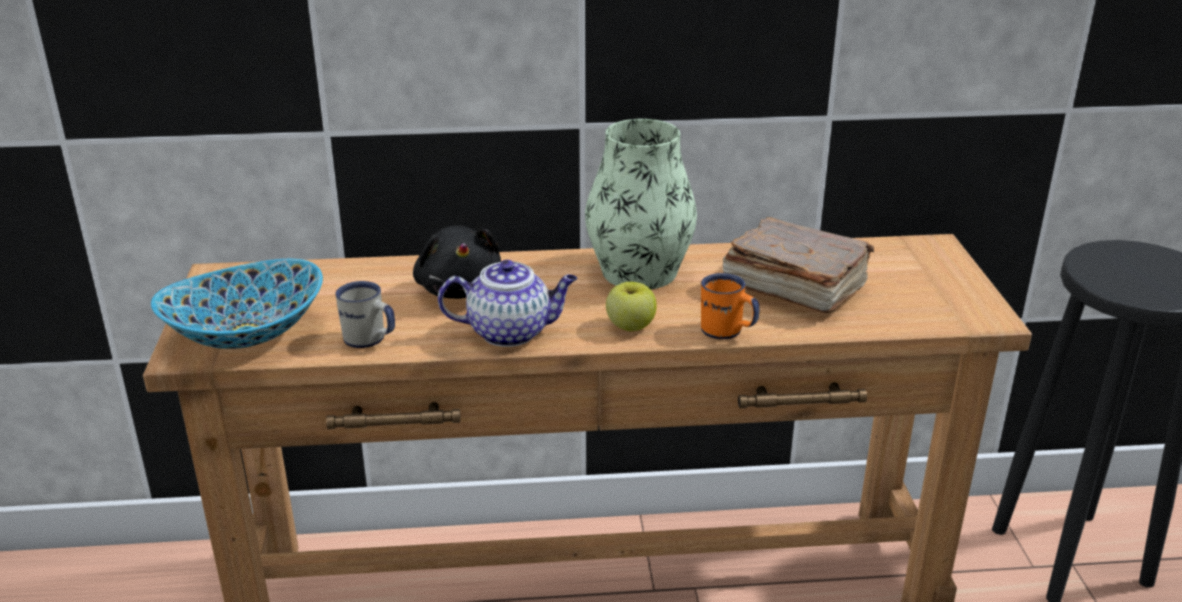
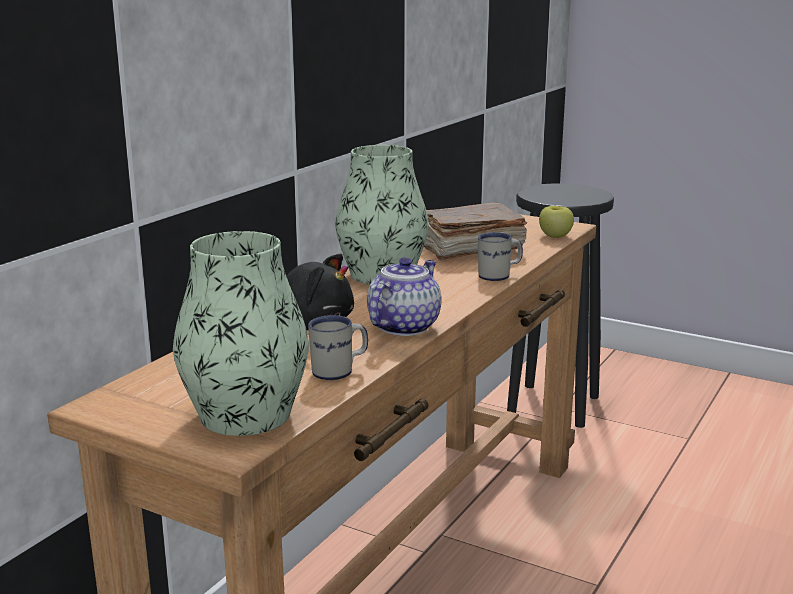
camera: 55 degrees left, 10 degrees down
bowl [151,259,323,349] -> vase [173,231,309,436]
apple [606,282,657,331] -> apple moved to [539,206,574,238]
orange mug [701,273,759,339] -> white mug [478,232,523,281]

